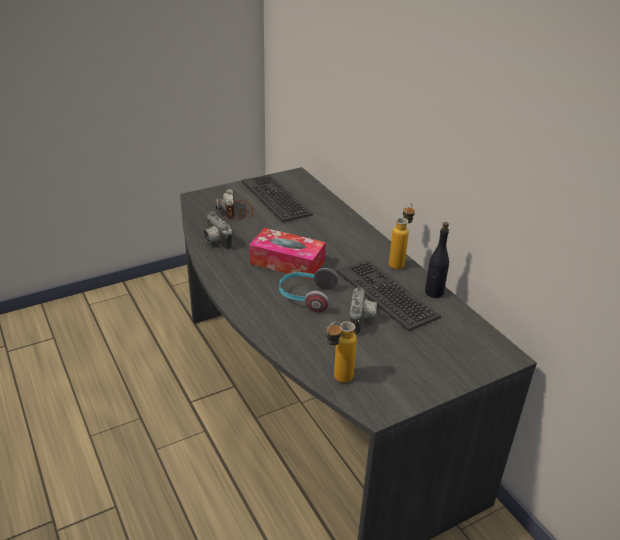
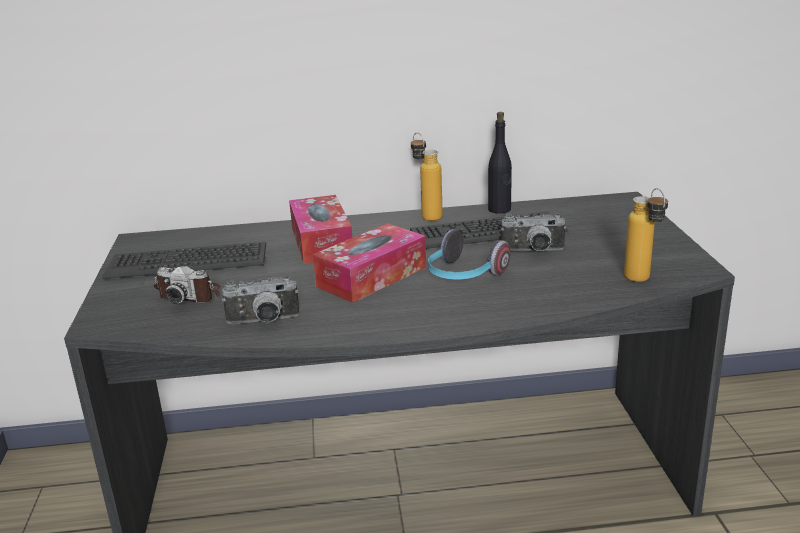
camera: 65 degrees left, 10 degrees down
camera [350,287,377,335] -> camera turned 150 degrees clockwise [501,214,567,251]
none -> tissue box [289,195,352,264]

